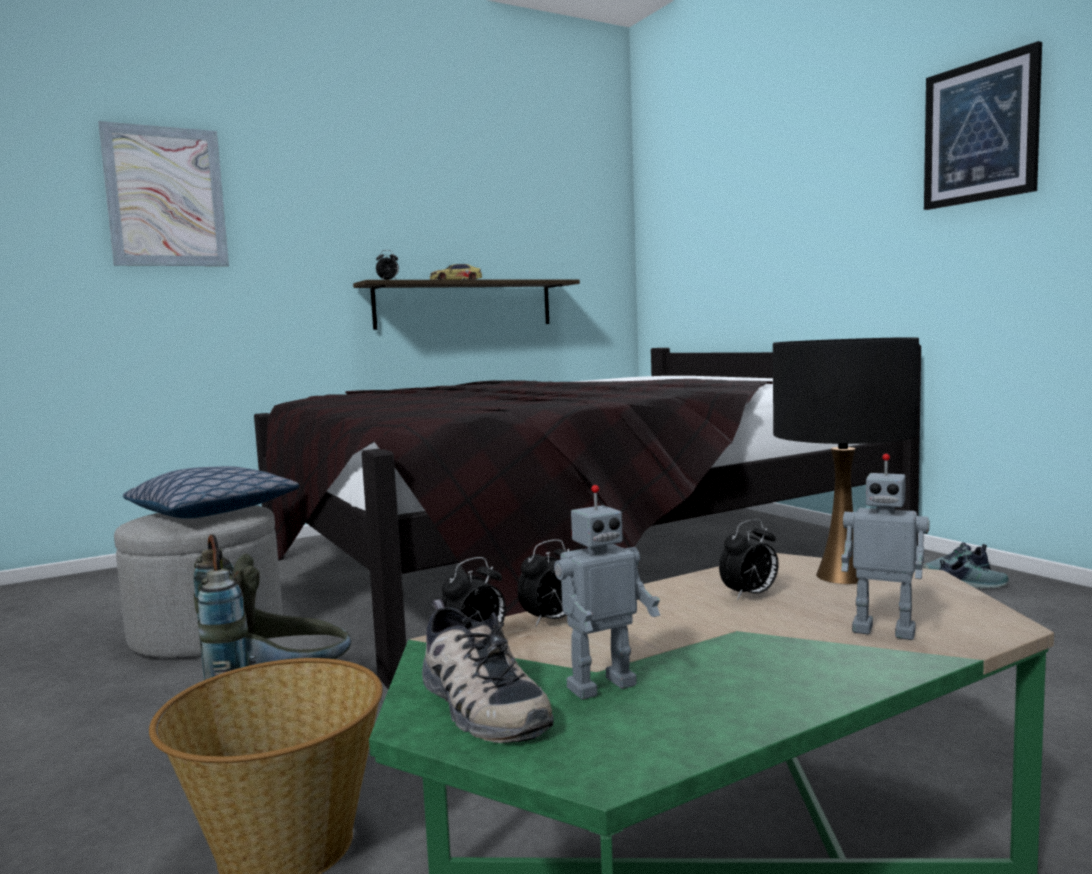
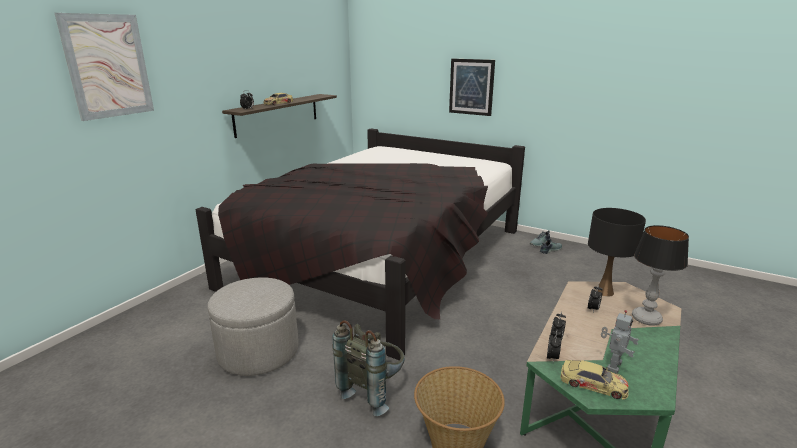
camera: 30 degrees left, 15 degrees up
pillow [123,466,300,519] -> none
shoe [422,599,554,743] -> toy car [561,360,629,400]
toy robot [841,454,929,640] -> table lamp [632,225,689,326]
picture [924,41,1042,210] -> picture moved to [449,59,495,116]

